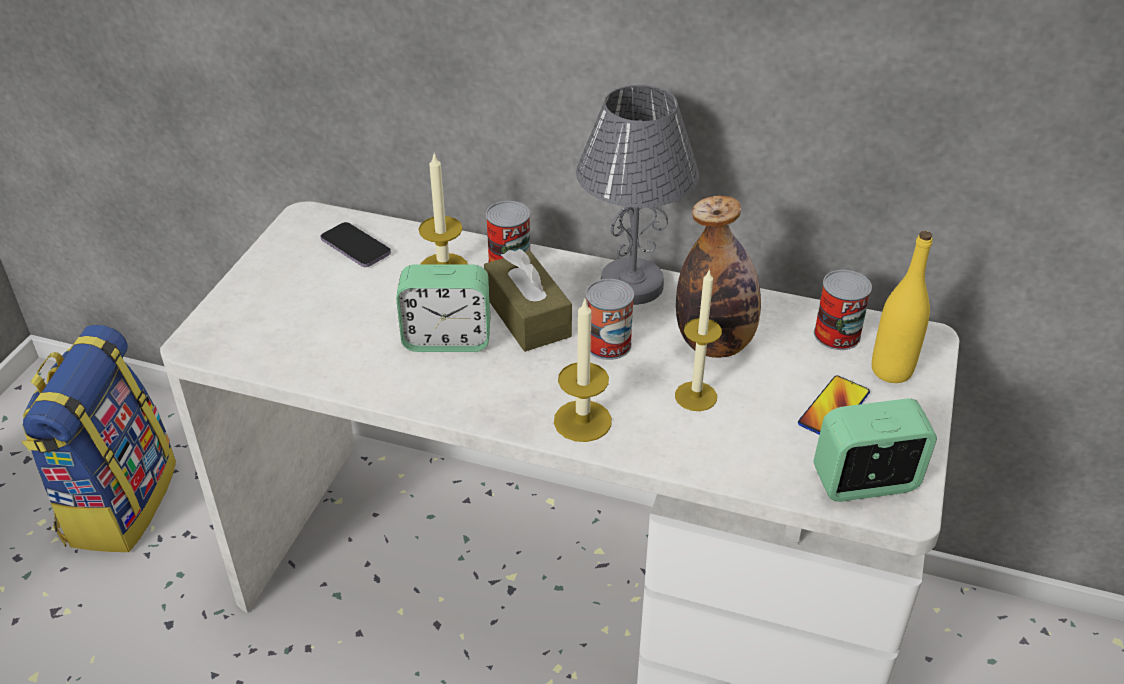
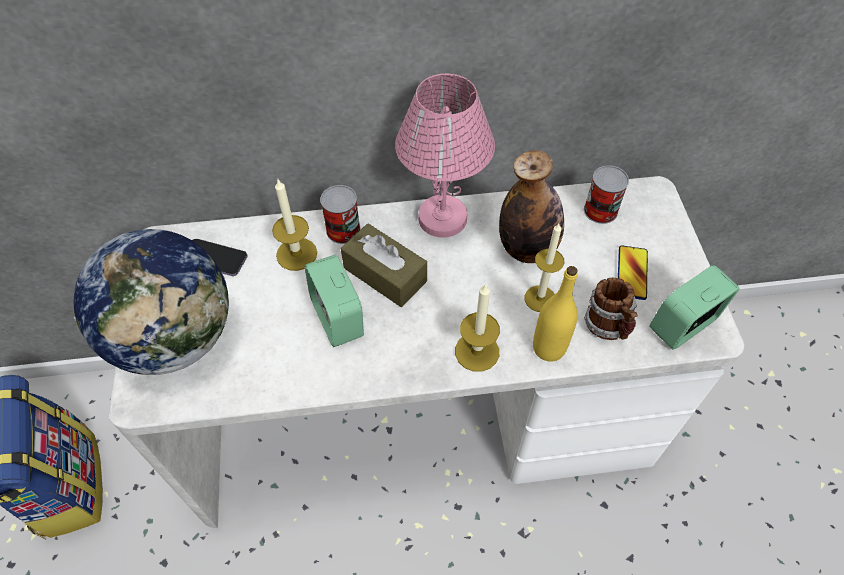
camera: 25 degrees left, 15 degrees up
alarm clock [396,264,490,352] -> alarm clock turned 90 degrees clockwise [305,255,364,347]
grey table lamp [576,85,699,305] -> pink table lamp [395,74,495,238]
can [586,279,634,360] -> none
yellow bottle [872,231,932,383] -> yellow bottle moved to [533,266,578,362]
none -> globe [73,229,229,375]
none -> mug [584,277,638,340]

